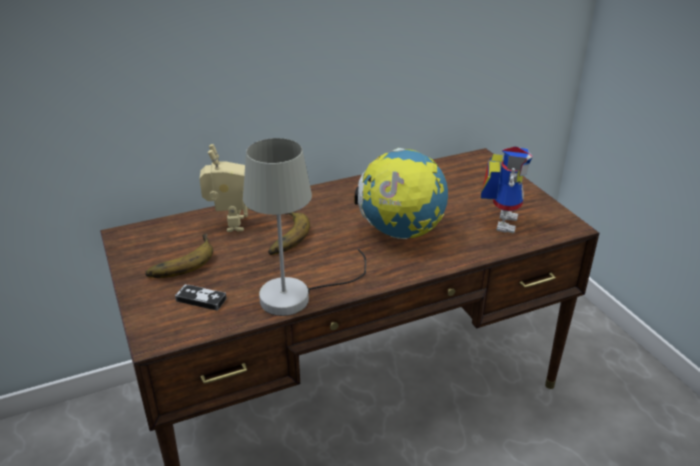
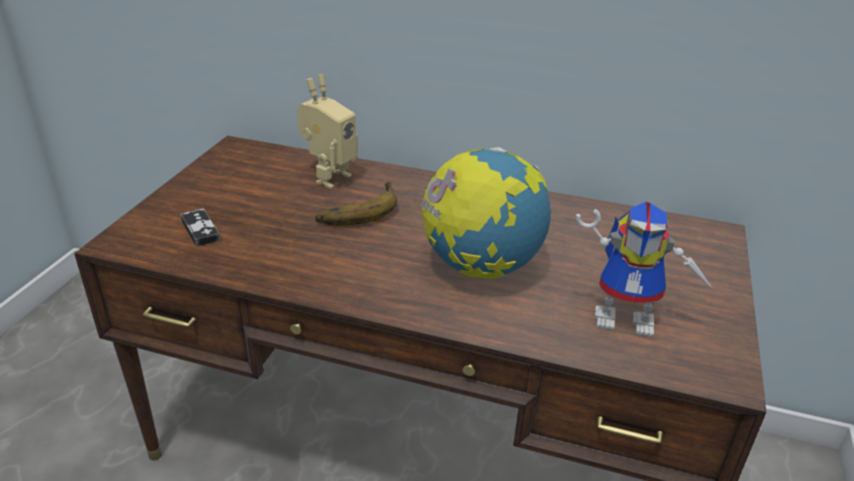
camera: 40 degrees right, 0 degrees up
banana [145,234,213,278] -> none
grey table lamp [243,138,366,316] -> none
toy robot [481,147,533,233] -> toy robot turned 45 degrees clockwise [576,202,714,337]

